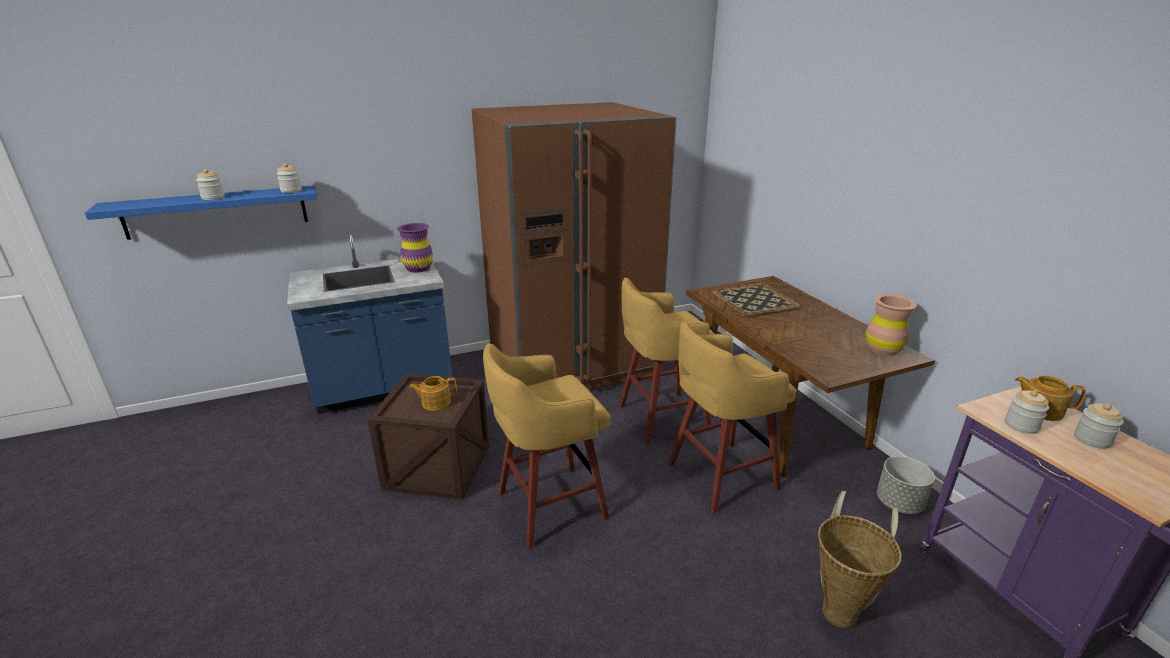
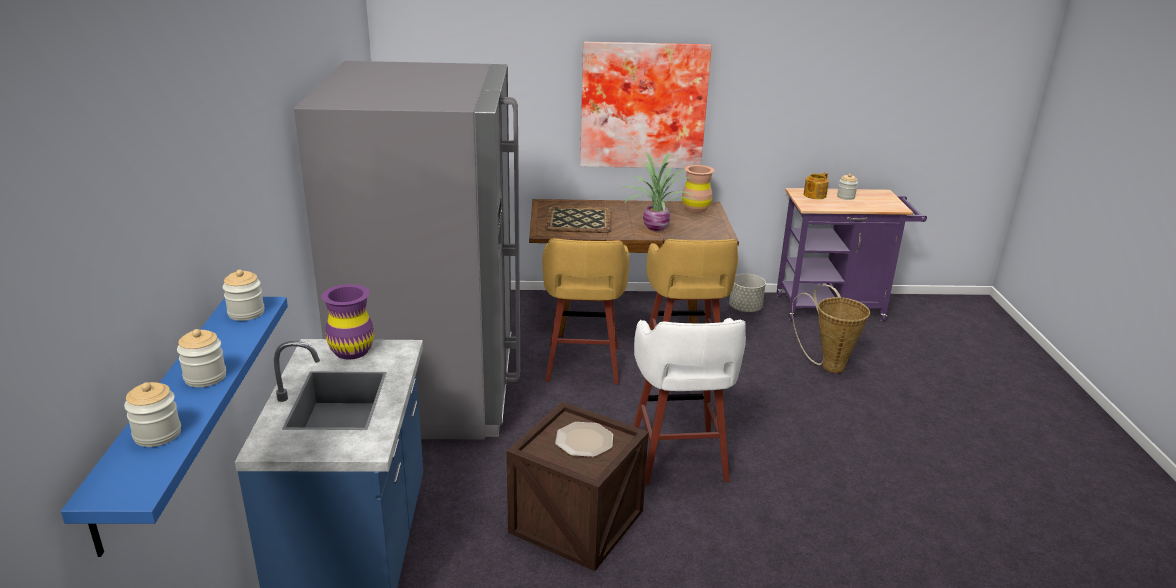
camera: 70 degrees left, 0 degrees up
teapot [409,376,457,411] -> plate [555,422,613,457]
brown fridge [472,102,677,389] -> grey fridge [294,61,520,439]
yellow stool [483,343,610,549] -> white stool [633,318,746,485]
jar [1005,390,1049,434] -> jar moved to [124,382,181,447]
none -> picture [580,42,712,168]
none -> potted plant [619,152,699,231]

